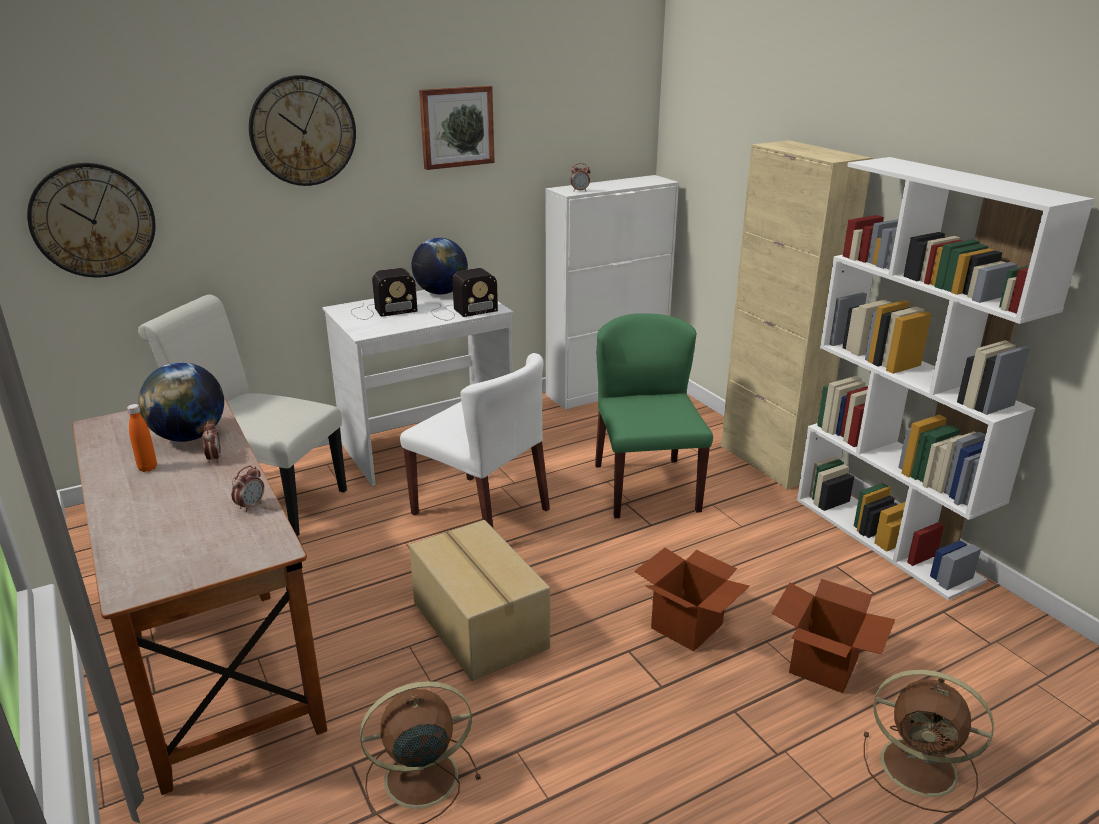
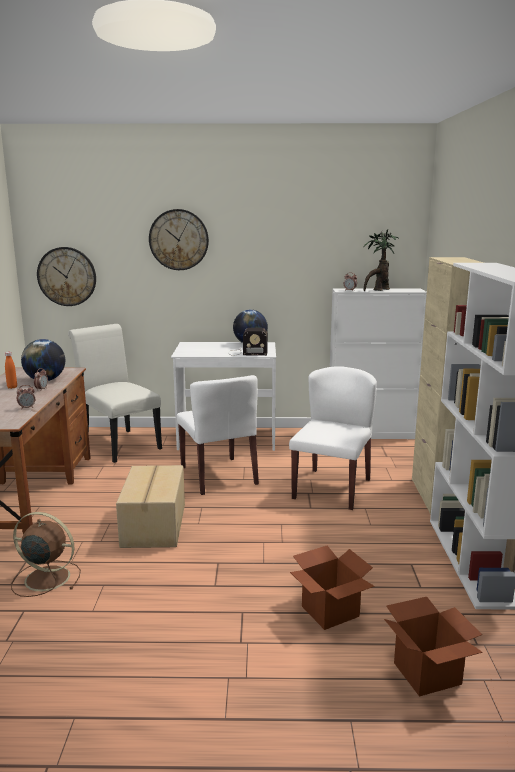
camera: 30 degrees right, 10 degrees down
radio [351,268,417,320] -> none
picture [419,86,495,170] -> none
green chair [595,313,713,518] -> white chair [289,366,377,510]
cardboard box [634,548,750,651] -> cardboard box moved to [384,597,483,697]
brown fan [864,670,993,813] -> none
none -> potted plant [364,229,398,291]

